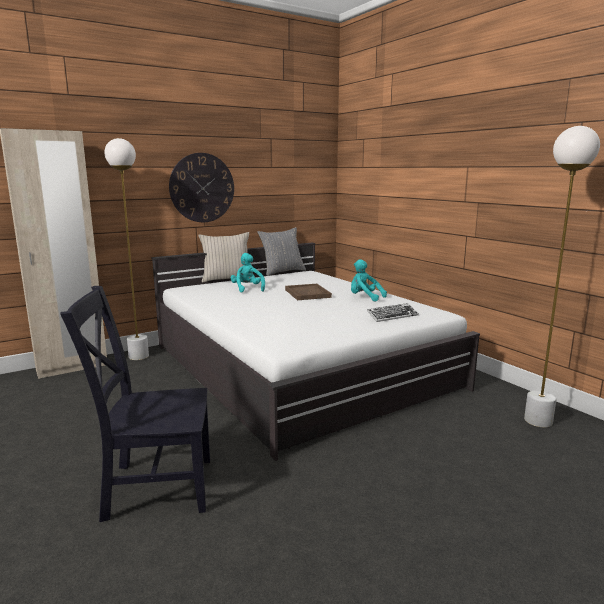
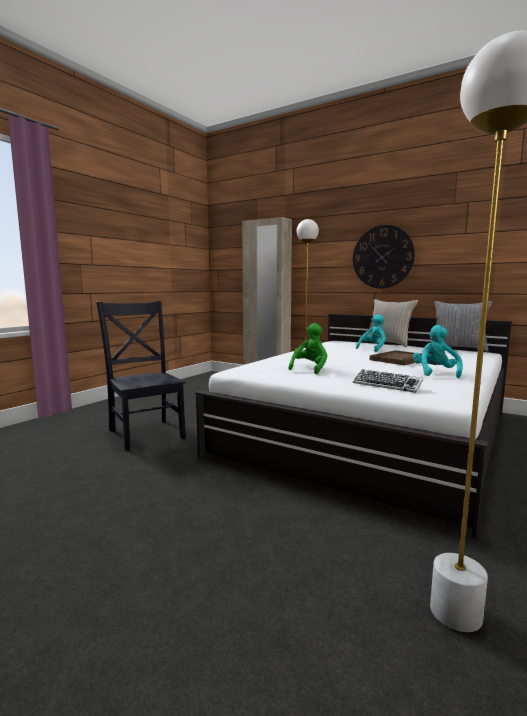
camera: 65 degrees right, 5 degrees down
none -> green plush toy [288,323,327,374]

